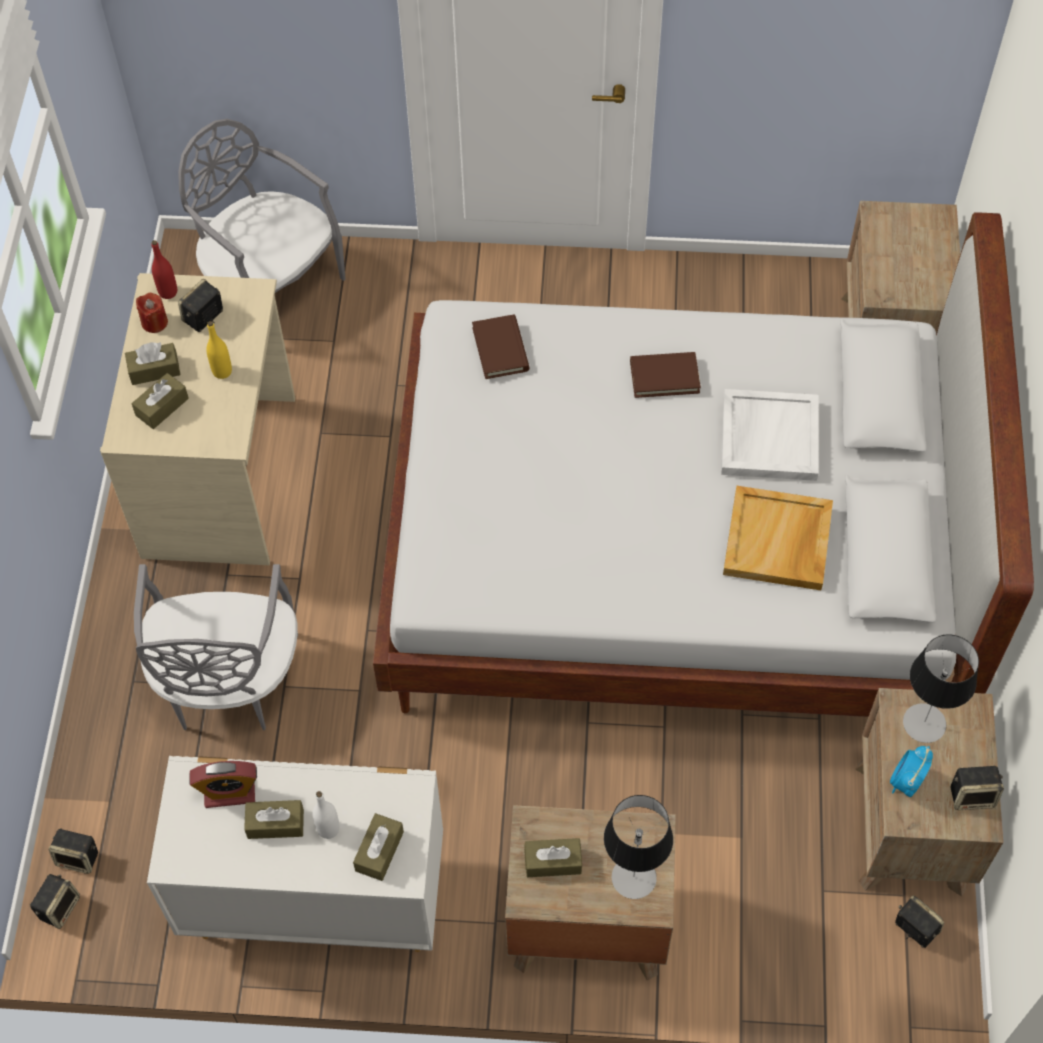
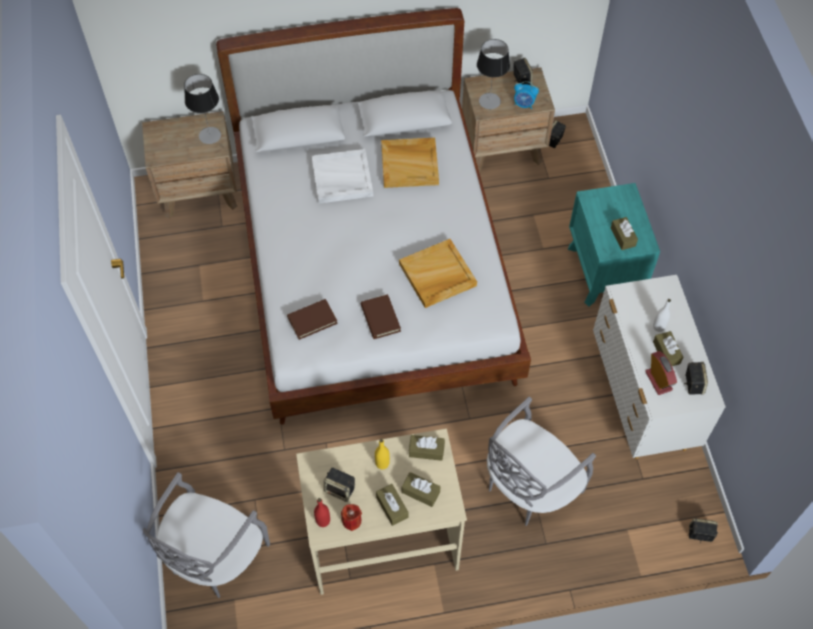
camera: 105 degrees left, 0 degrees up
speaker [48,828,98,874] -> speaker moved to [684,362,708,395]
grey chair [134,564,298,730] -> grey chair turned 150 degrees clockwise [487,396,596,526]
brown tissue box [353,813,404,881] -> brown tissue box moved to [409,435,445,461]
brown nightstand [505,805,676,981] -> turquoise nightstand [568,183,660,307]
table lamp [604,795,673,899] -> table lamp moved to [184,74,221,144]
brown book [630,352,701,398] -> brown book moved to [361,294,401,339]
none -> beige tray [399,239,477,308]

